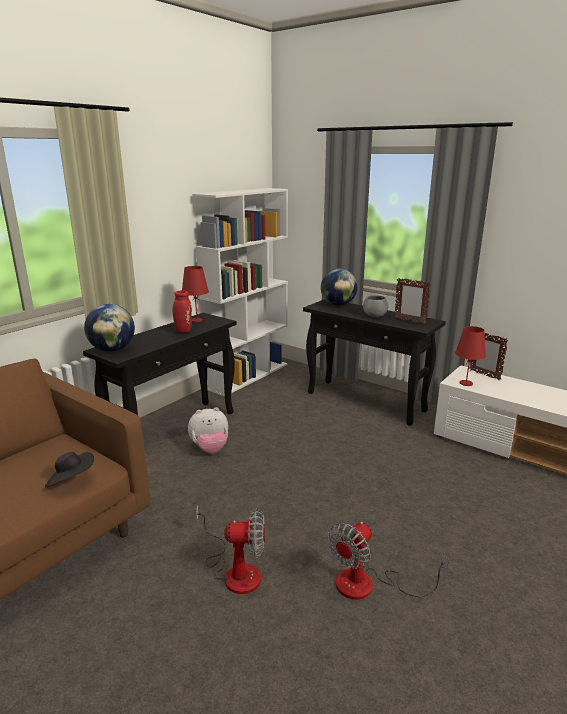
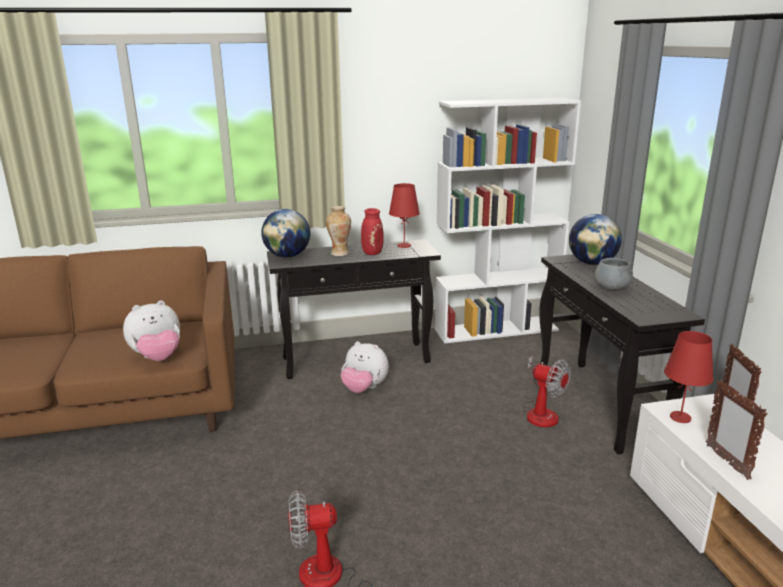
camera: 40 degrees right, 0 degrees up
black hat [45,452,94,488] -> plush toy [123,300,180,361]
fan [196,505,265,594] -> fan moved to [521,356,571,427]
picture frame [394,278,431,324] -> picture frame moved to [706,380,768,480]
none -> vase [326,206,351,256]

